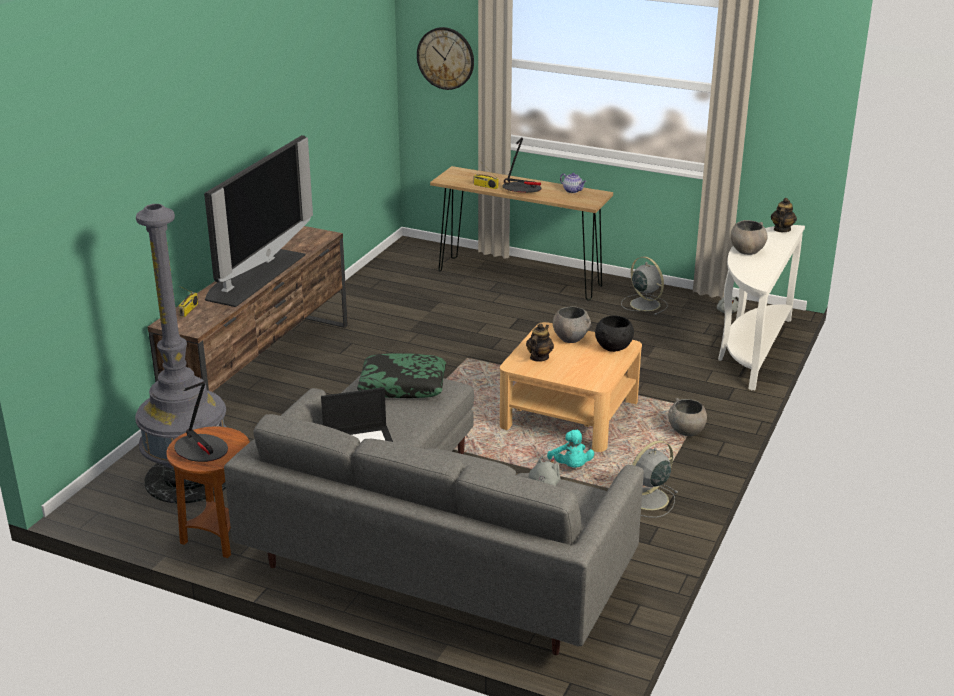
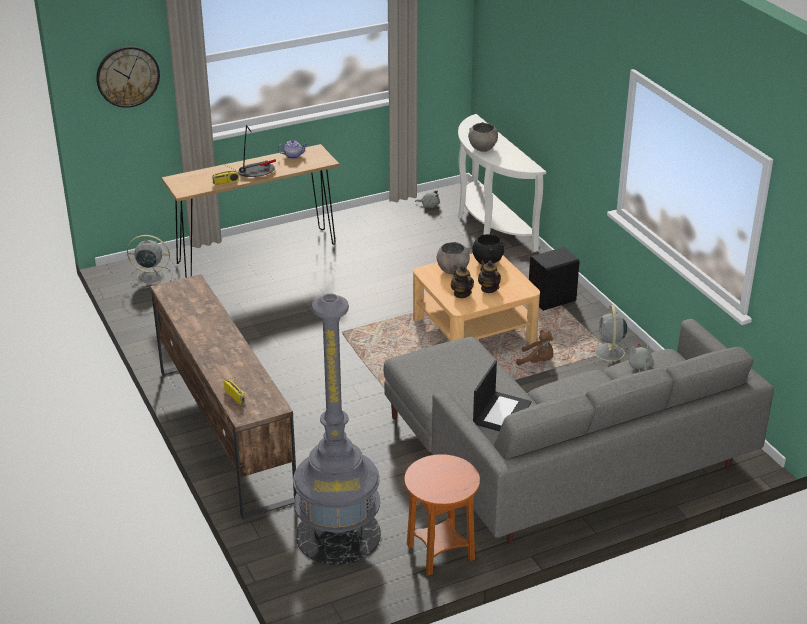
camera: 50 degrees left, 5 degrees up
table lamp [174,381,228,462] -> none
television [204,135,313,307] -> none
pillow [357,353,446,398] -> none
turquoise plush toy [547,429,594,468] -> brown plush toy [516,330,554,365]
grey fan [621,257,668,315] -> grey fan moved to [127,235,172,288]
grey bowl [668,398,707,436] -> black speaker [529,247,580,311]
teapot [771,198,797,232] -> teapot moved to [478,260,501,293]

